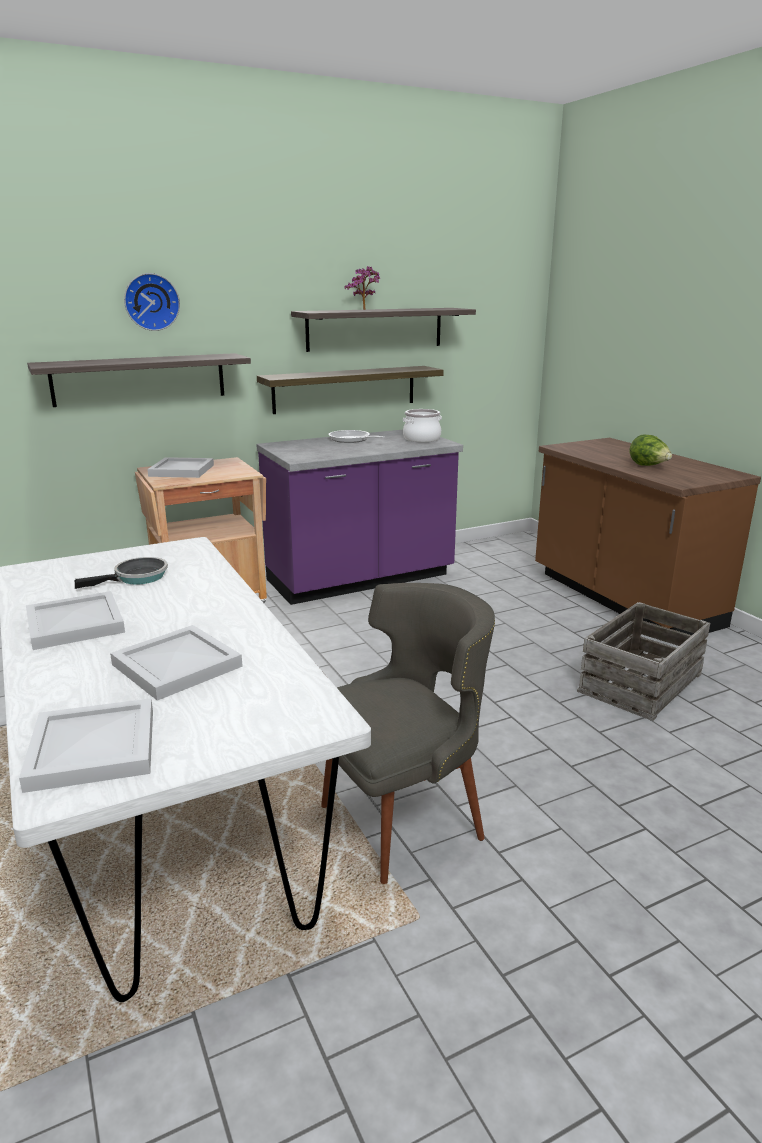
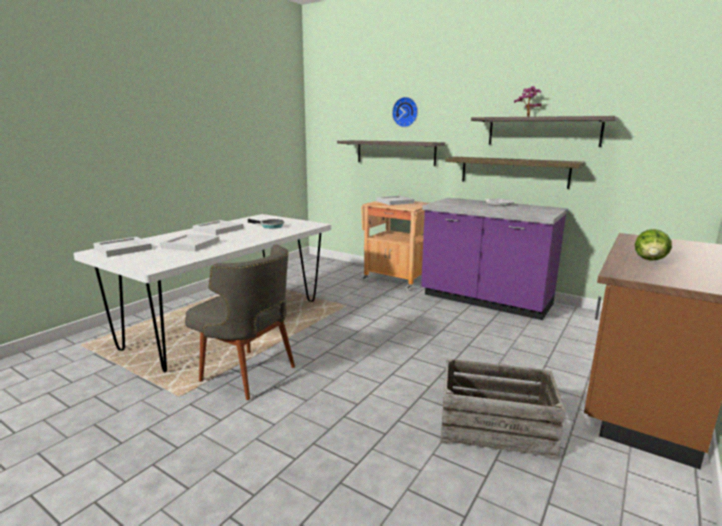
camera: 60 degrees right, 5 degrees down
cooking pot [403,409,442,442] -> none

